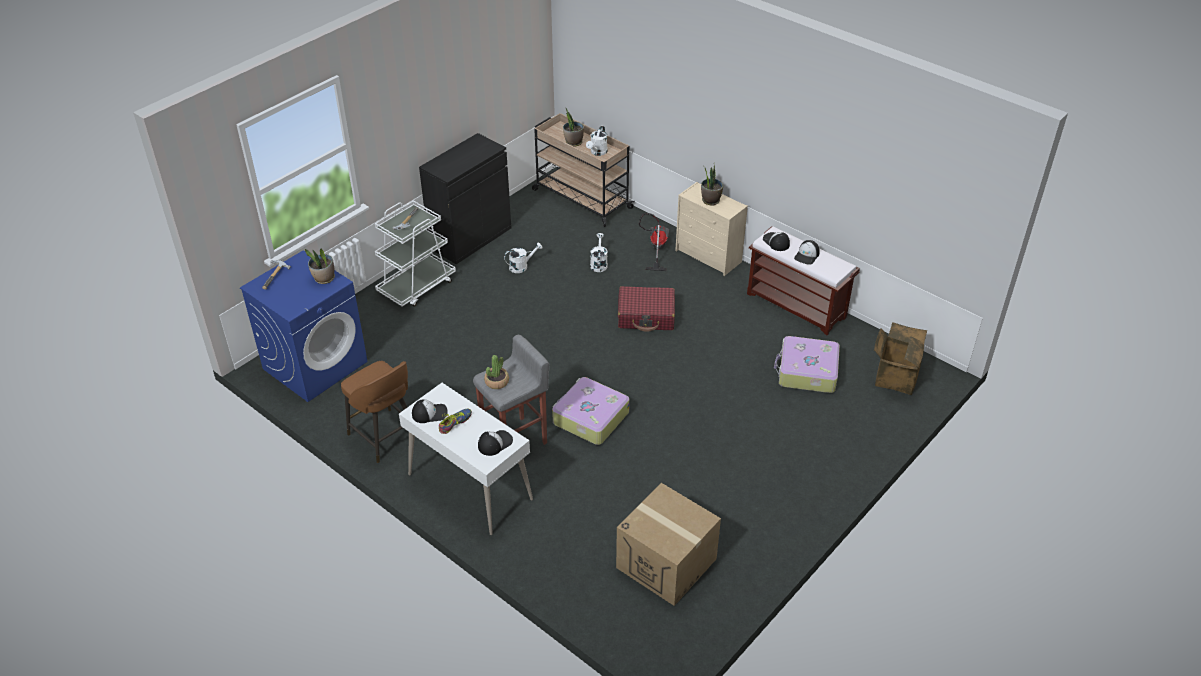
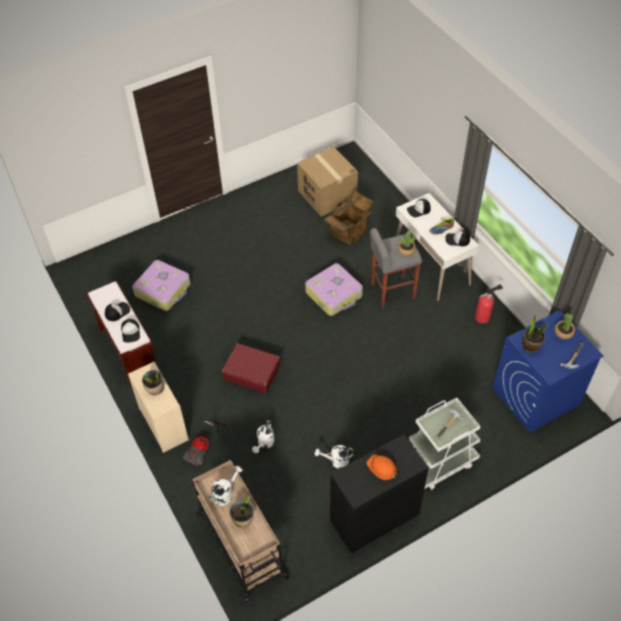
camera: 160 degrees left, 10 degrees up
brown stool [341,361,408,463] -> fire extinguisher [475,284,503,324]
cardboard box [874,322,927,395] -> cardboard box moved to [324,190,374,245]
none -> orange hard hat [367,454,397,480]
none -> potted plant [554,313,575,339]

